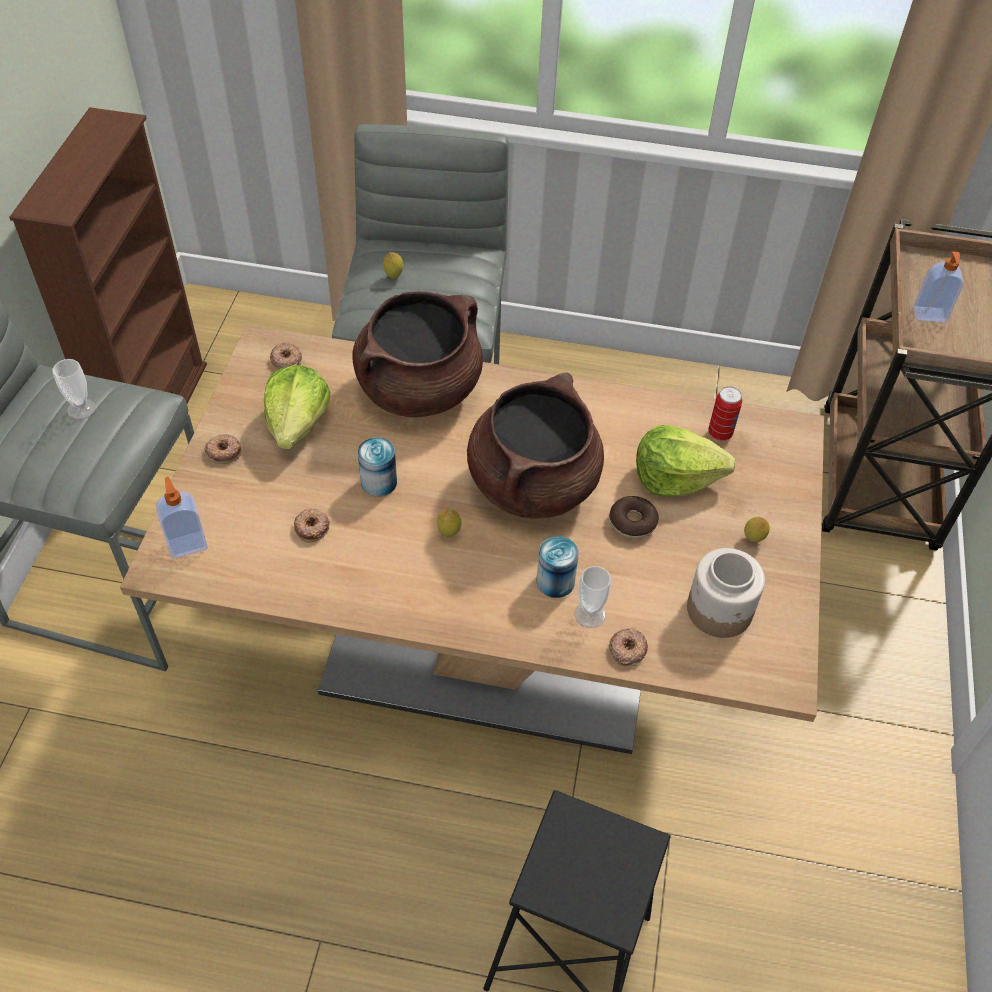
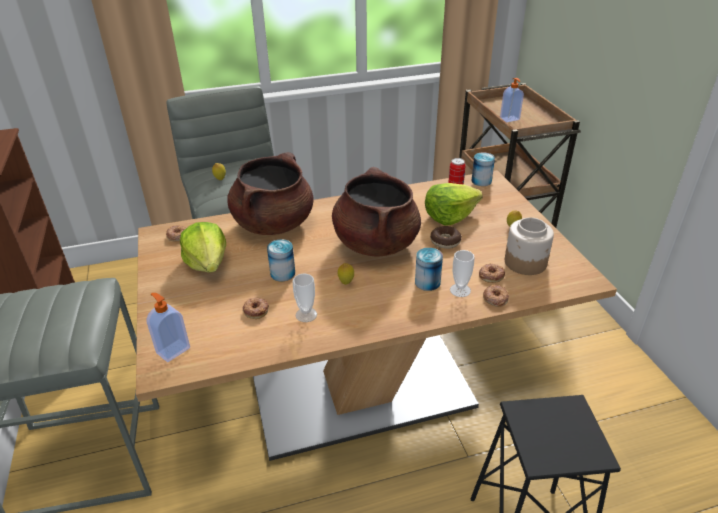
camera: 25 degrees left, 15 degrees down
cup [53,359,96,419] -> cup moved to [293,274,317,322]
donut [204,434,241,464] -> donut moved to [479,264,505,283]
none -> can [471,152,495,186]

